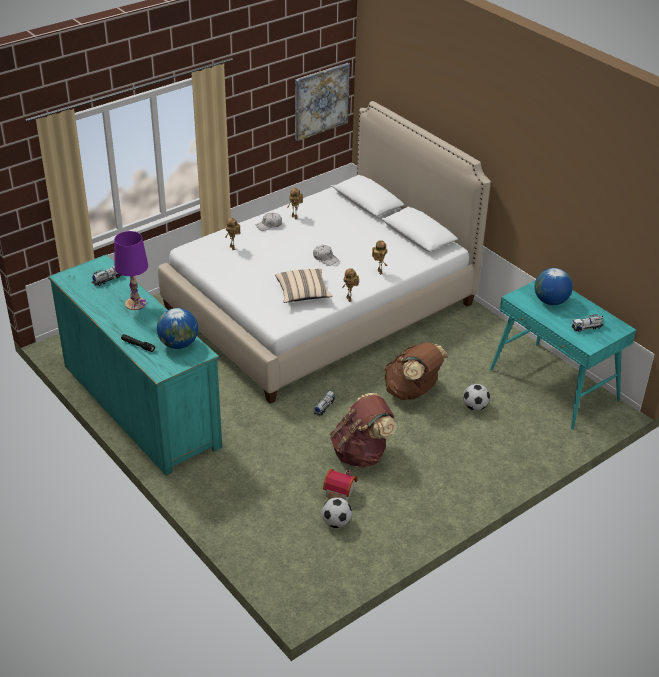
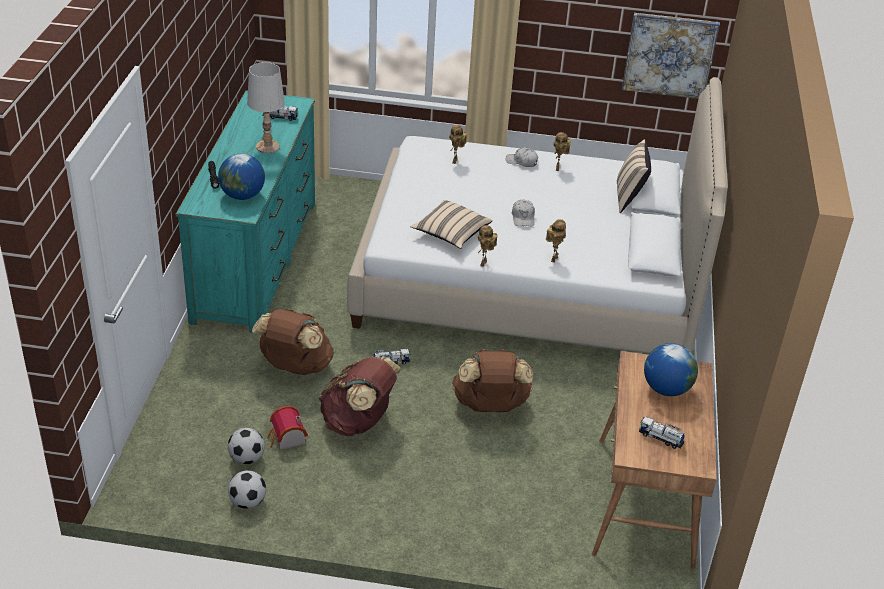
camera: 45 degrees right, 0 degrees up
purple table lamp [114,231,148,310] -> white table lamp [247,62,285,153]
football [463,384,490,411] -> football moved to [228,470,266,509]
turquoise desk [490,280,636,429] -> brown desk [592,351,717,571]
none -> brown backpack [252,308,334,375]
none -> beige pillow [617,139,651,213]

